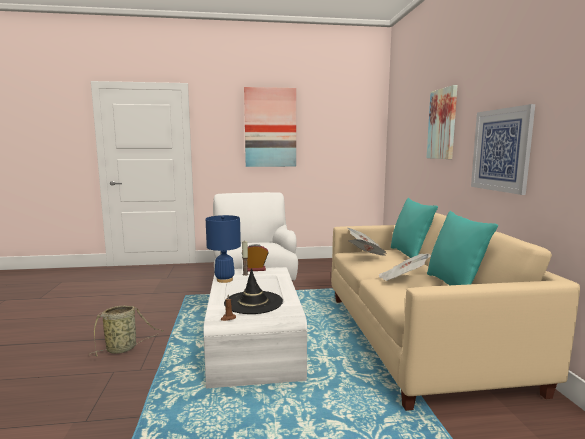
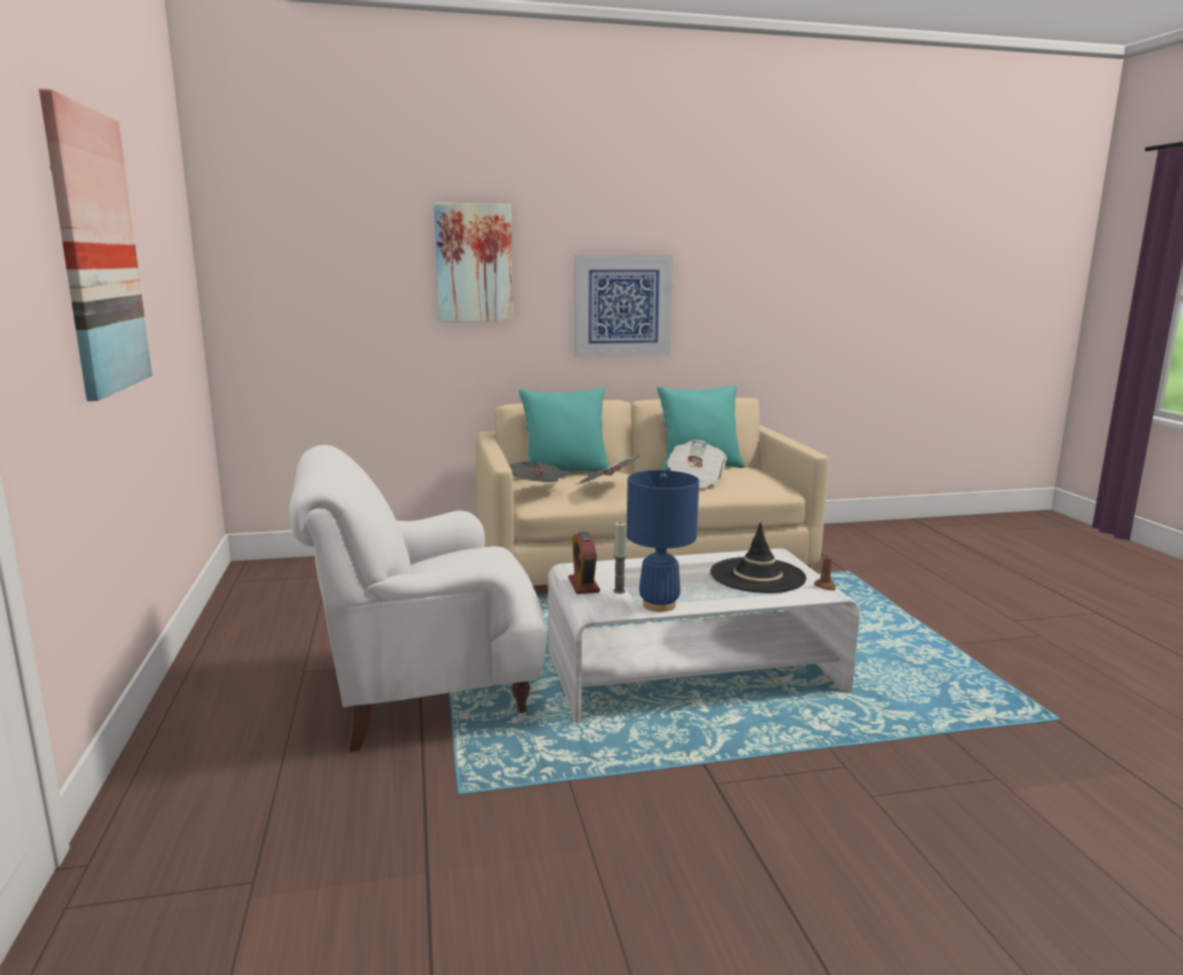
camera: 95 degrees left, 5 degrees up
basket [89,306,164,357] -> none

